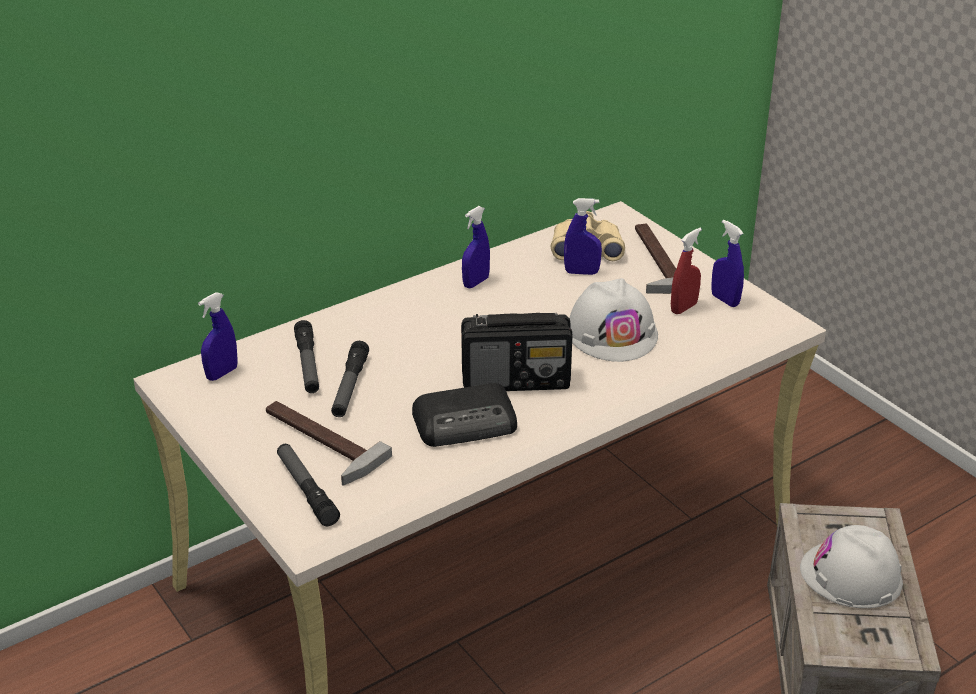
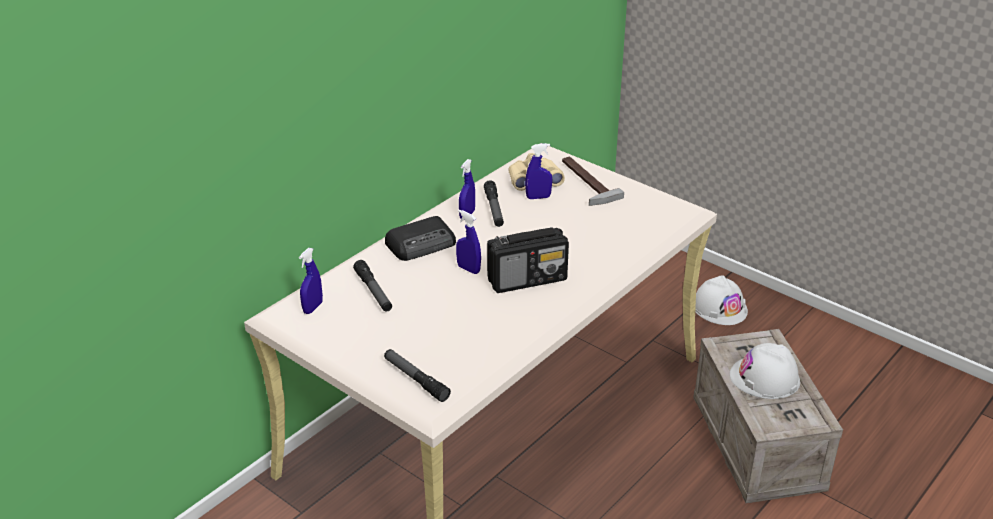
camera: 15 degrees left, 0 degrees up
hammer [266,401,392,486] -> none
flashlight [331,341,369,417] -> flashlight moved to [484,180,504,227]
radio [412,383,517,447] -> radio moved to [385,216,456,261]
white hard hat [569,278,658,362] -> white hard hat moved to [695,275,748,325]
red spray bottle [671,228,702,314] -> none
blue spray bottle [711,220,744,307] -> blue spray bottle moved to [456,210,481,274]

